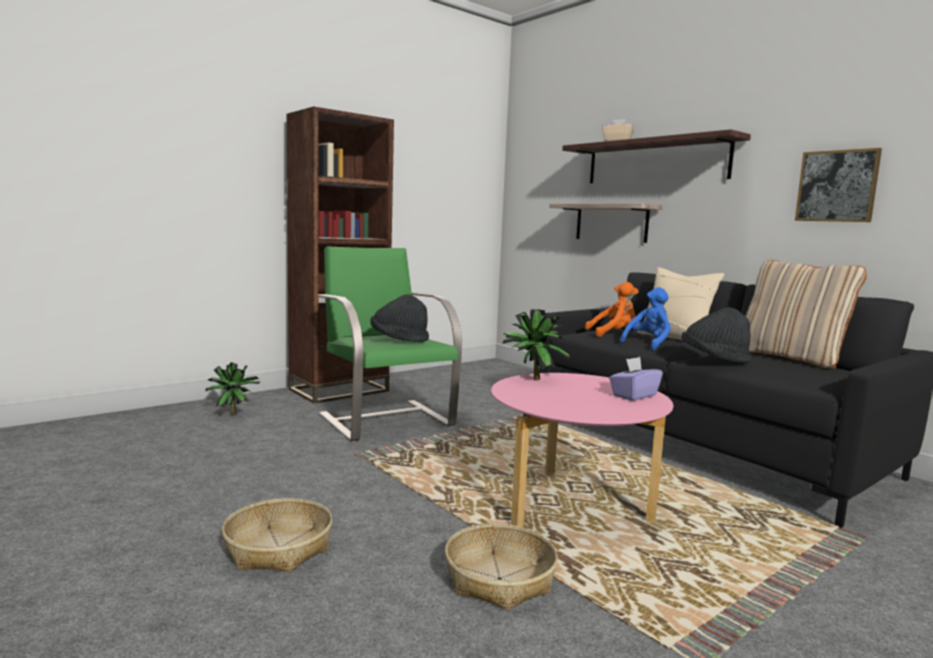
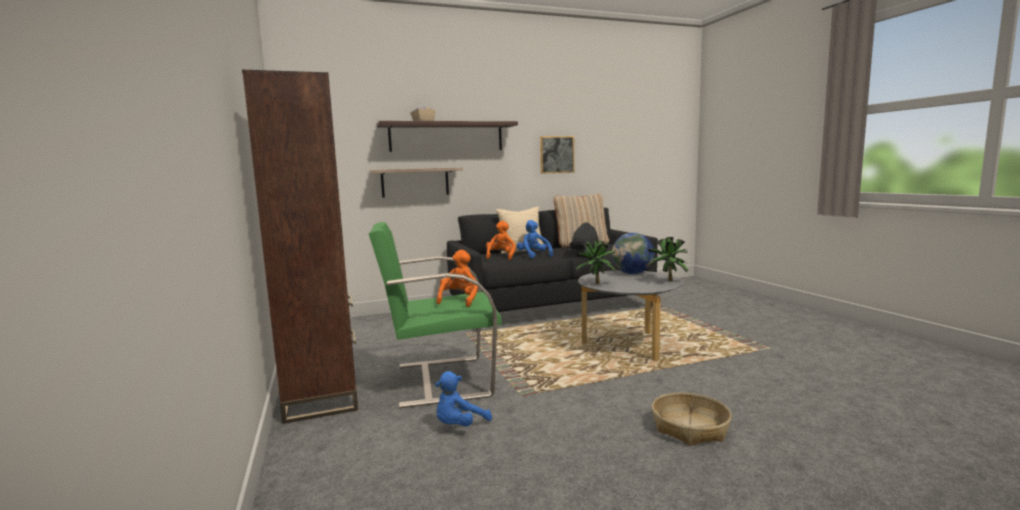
camera: 70 degrees left, 0 degrees up
potted plant [205,362,260,416] -> potted plant moved to [648,237,689,281]
black hat [370,294,429,343] -> orange plush toy [436,250,478,307]
basket [445,523,558,611] -> none
pink coffee table [491,373,673,527] -> grey coffee table [578,270,683,361]
purple tissue box [609,357,663,401] -> globe [612,233,654,274]
none -> blue plush toy [435,371,492,427]

